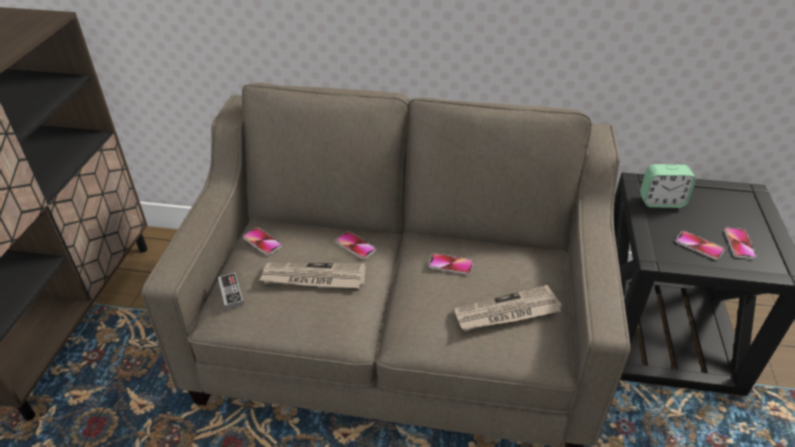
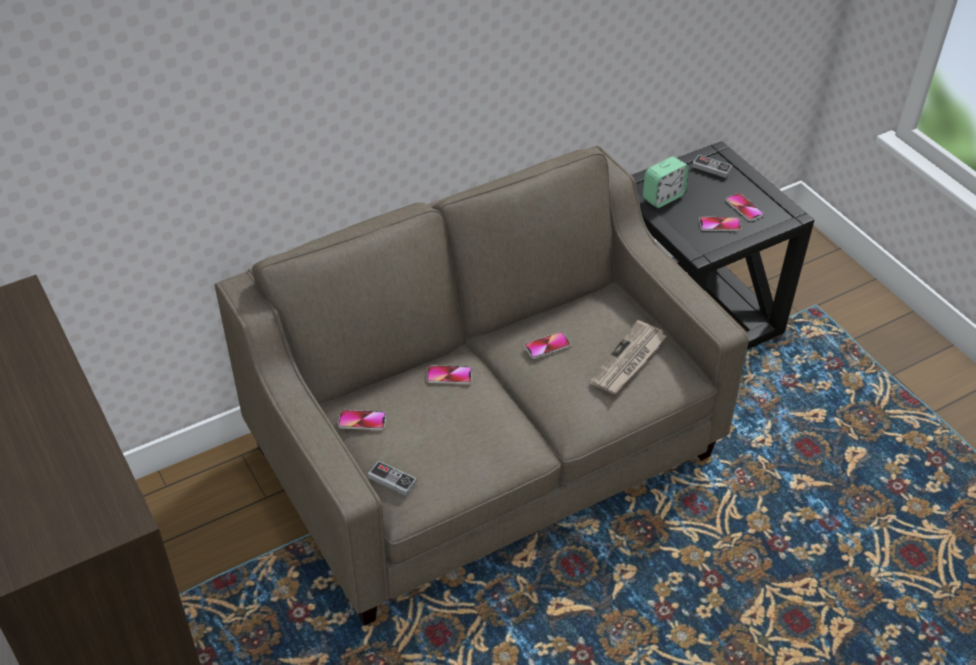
camera: 40 degrees left, 5 degrees up
newspaper [260,263,366,288] -> none
none -> game controller [692,155,732,178]

